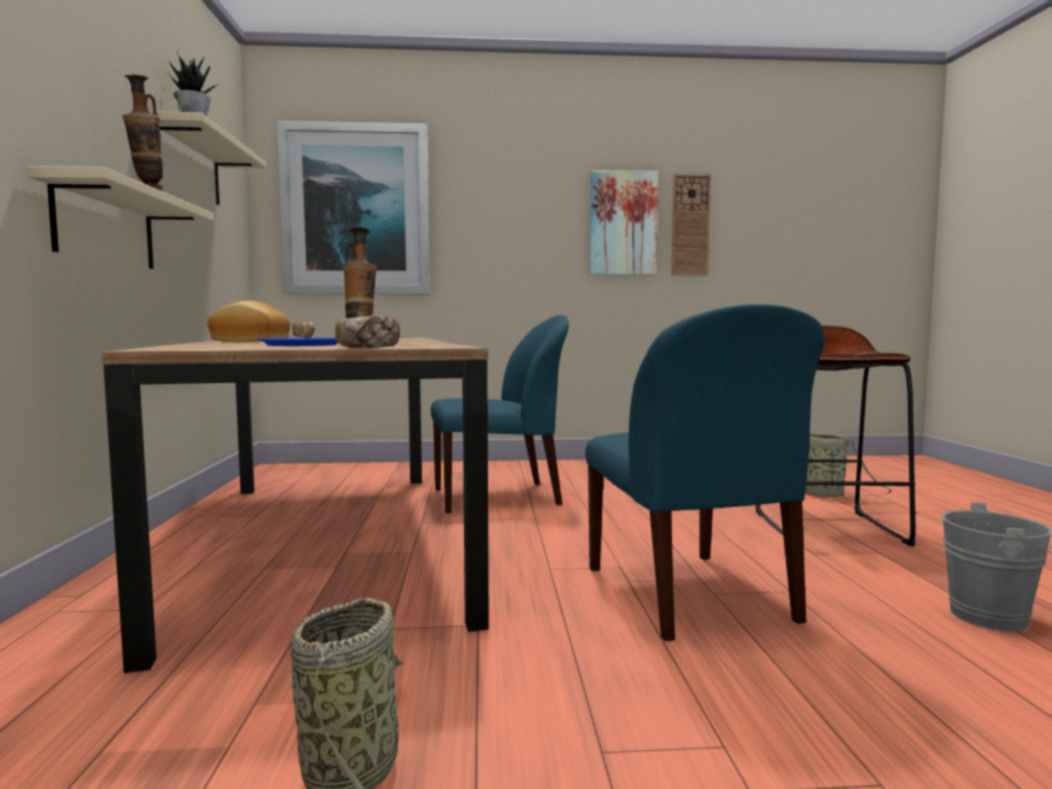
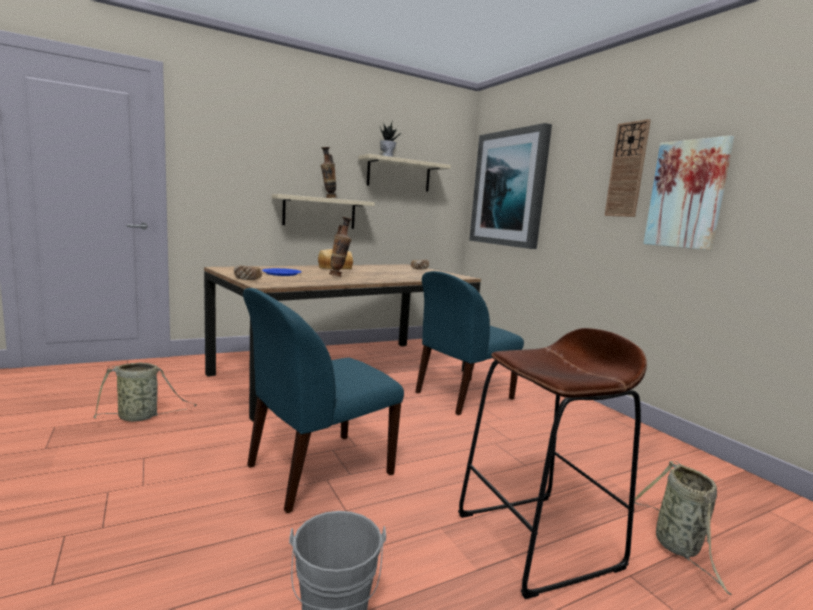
camera: 65 degrees right, 5 degrees up
blue chair [431,315,569,513] -> blue chair turned 90 degrees clockwise [415,271,524,415]
wall clock [671,174,711,276] -> wall clock moved to [604,119,651,217]

